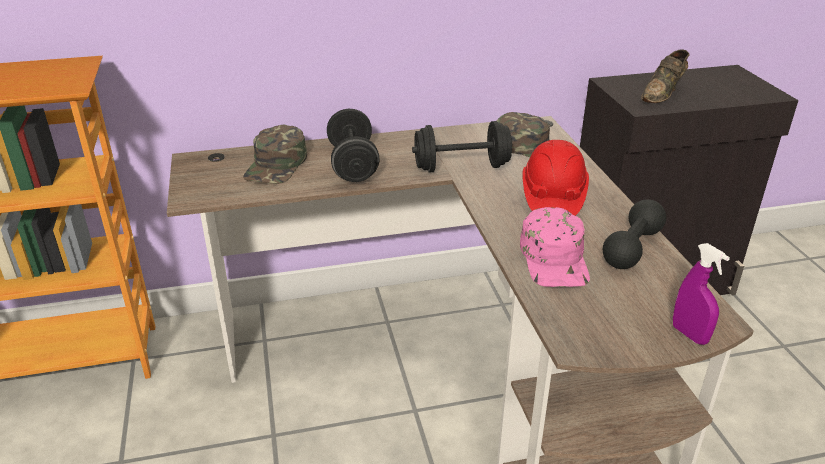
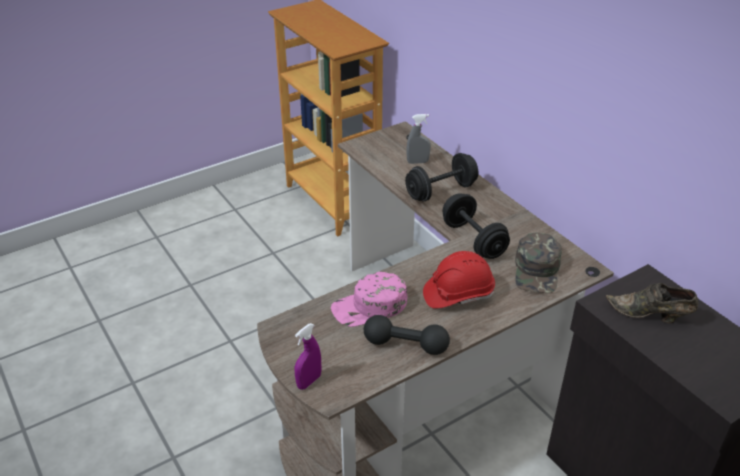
camera: 70 degrees right, 5 degrees up
green cap [243,125,307,184] -> grey spray bottle [406,114,431,164]

